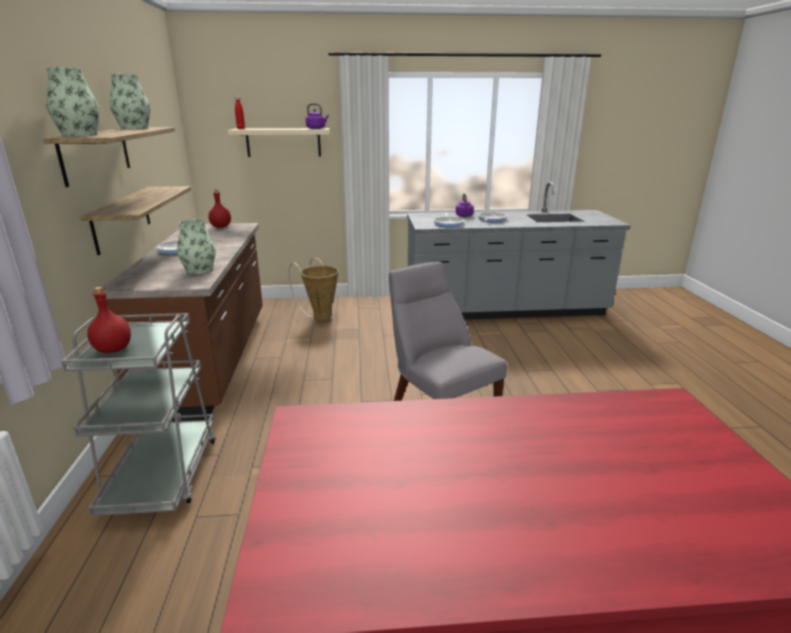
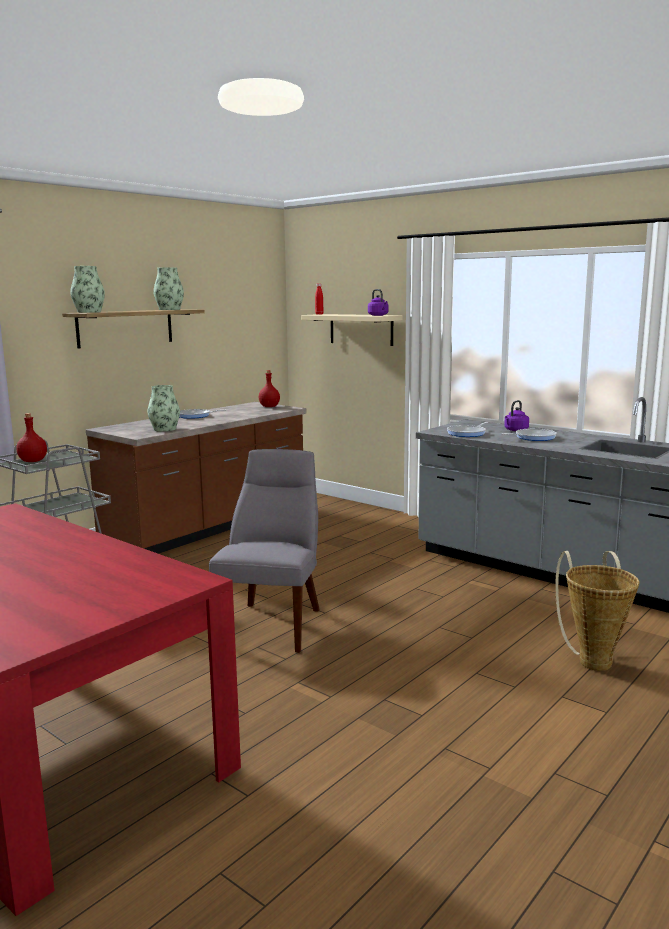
camera: 45 degrees right, 10 degrees down
shelf [79,186,191,255] -> none
basket [288,258,339,322] -> basket moved to [555,551,639,671]

